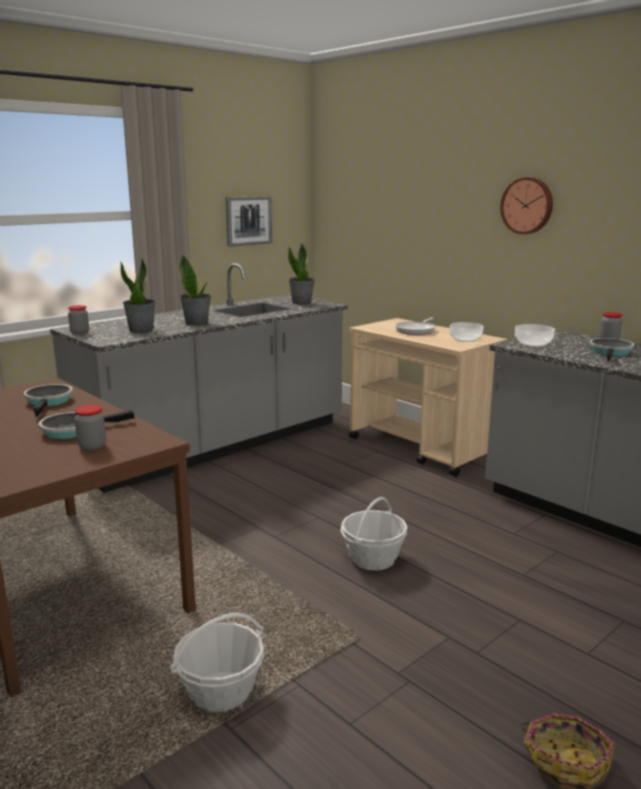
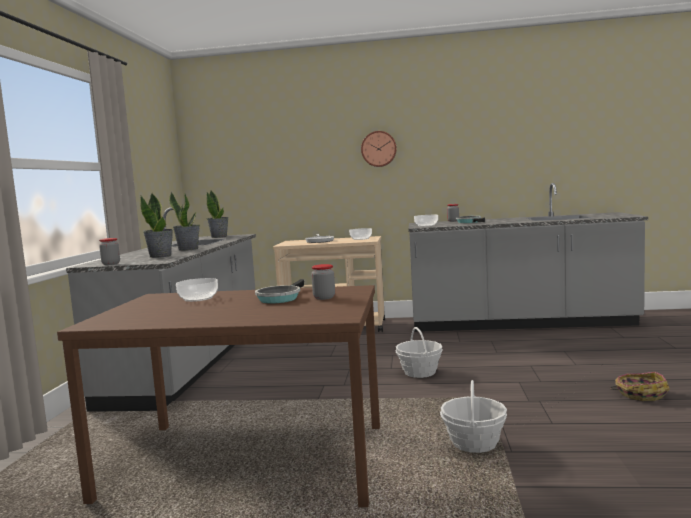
camera: 40 degrees left, 10 degrees down
frying pan [24,384,73,417] -> bowl [176,278,218,302]
picture [226,196,272,247] -> none

